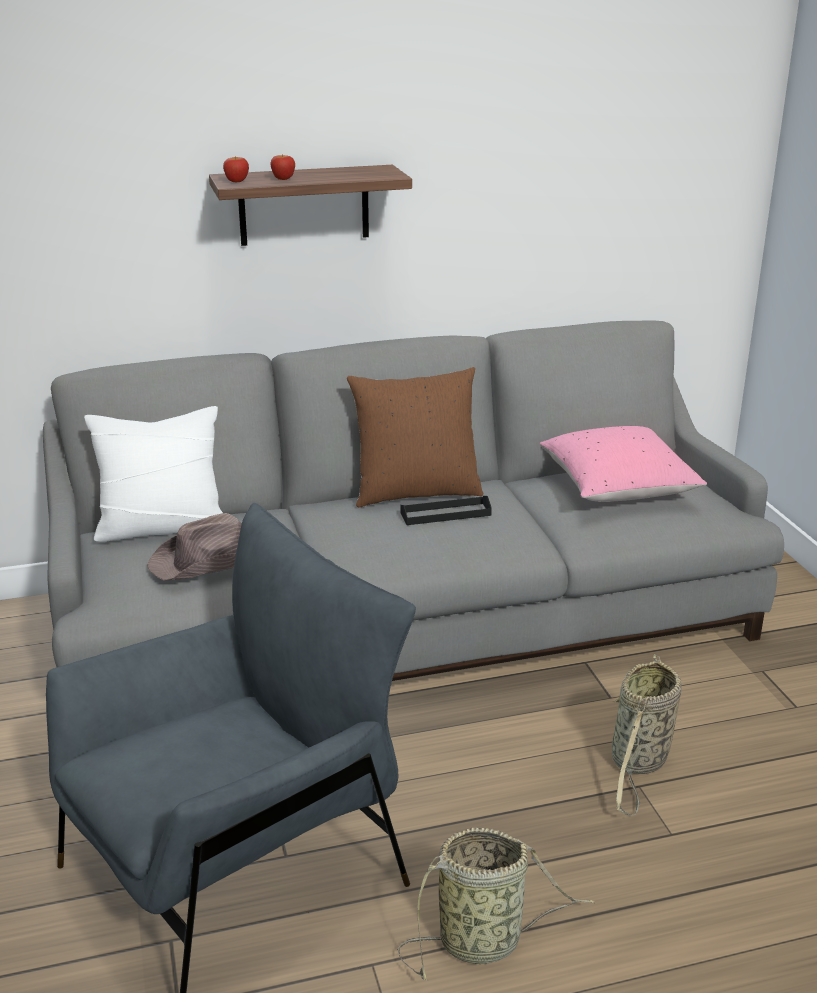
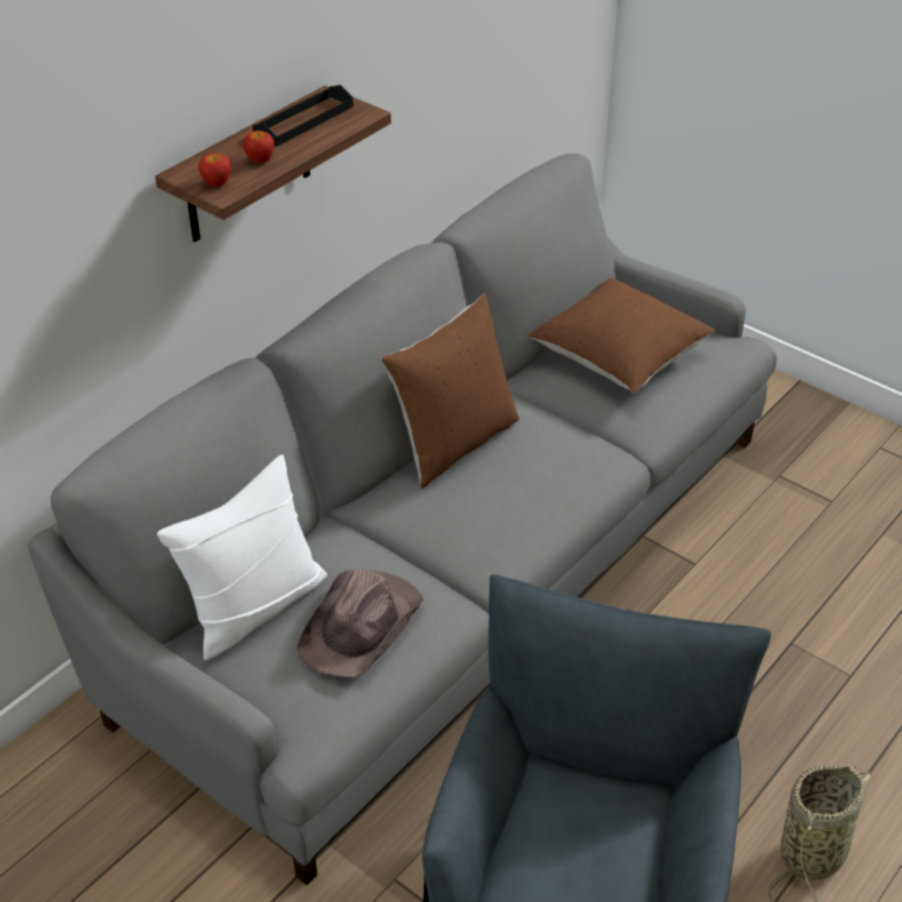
camera: 35 degrees left, 15 degrees up
black tray [400,496,492,525] -> black tray moved to [253,85,353,147]
pink pillow [540,426,707,502] -> brown pillow [528,278,715,393]
basket [612,654,682,815] -> none

